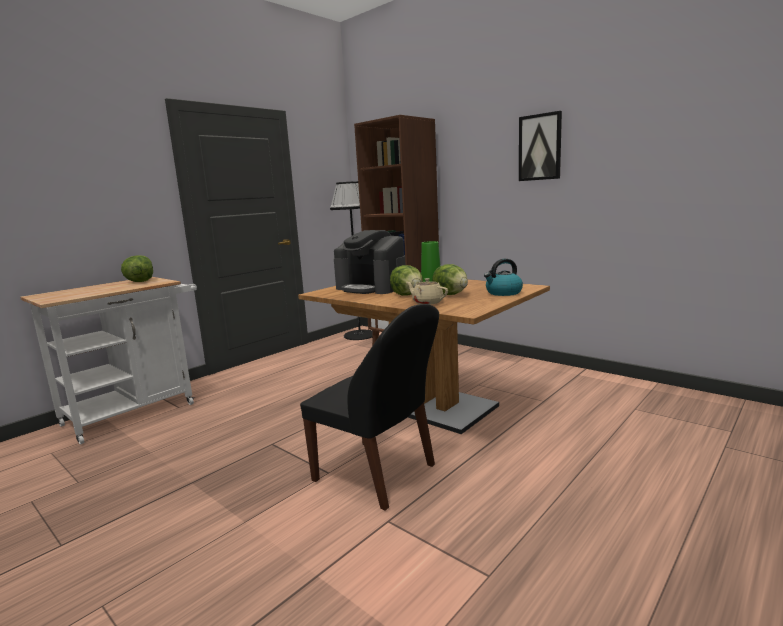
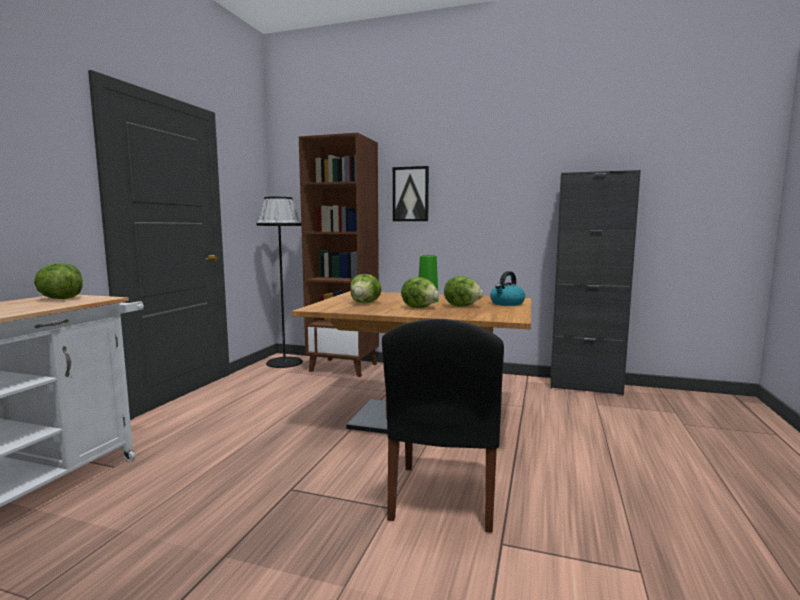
camera: 25 degrees left, 5 degrees down
black chair [300,304,439,511] -> black chair turned 90 degrees clockwise [382,319,504,533]
coffee machine [334,230,406,294] -> lettuce [350,274,381,303]
beige teapot [406,278,448,305] -> none
picture [519,111,562,181] -> picture moved to [393,166,429,221]
none -> black cabinet [550,170,641,396]

